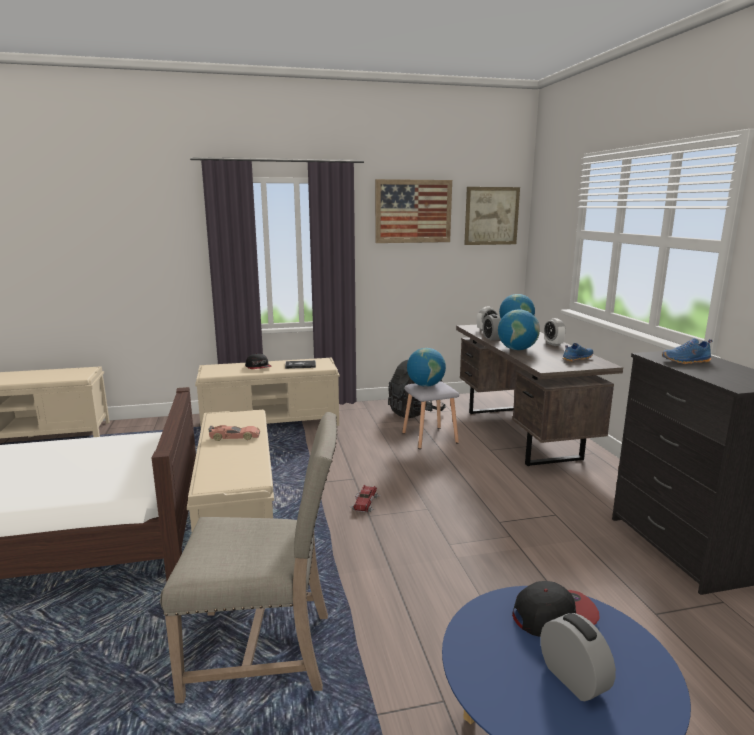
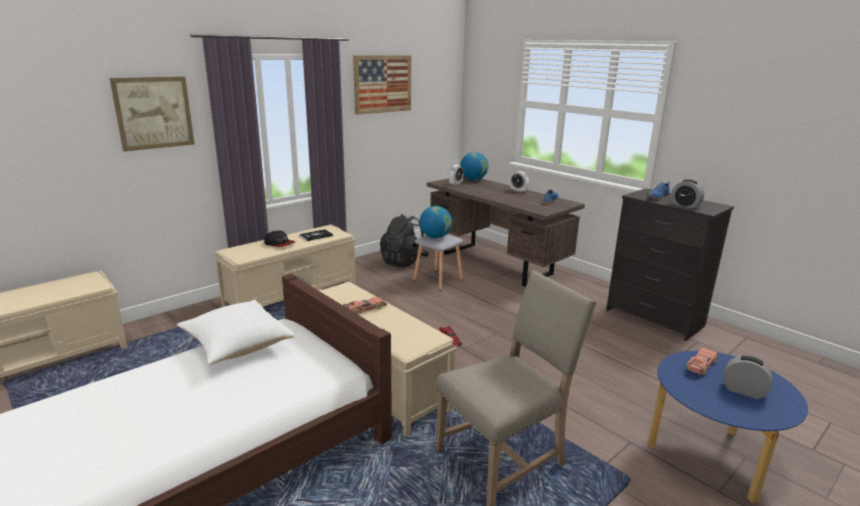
camera: 30 degrees left, 5 degrees up
picture [464,187,520,245] -> picture moved to [110,76,194,151]
alarm clock [483,314,501,340] -> alarm clock moved to [671,179,704,209]
globe [498,309,540,350] -> none
cap [512,581,600,637] -> toy car [686,348,718,375]
none -> white pillow [177,300,294,365]

